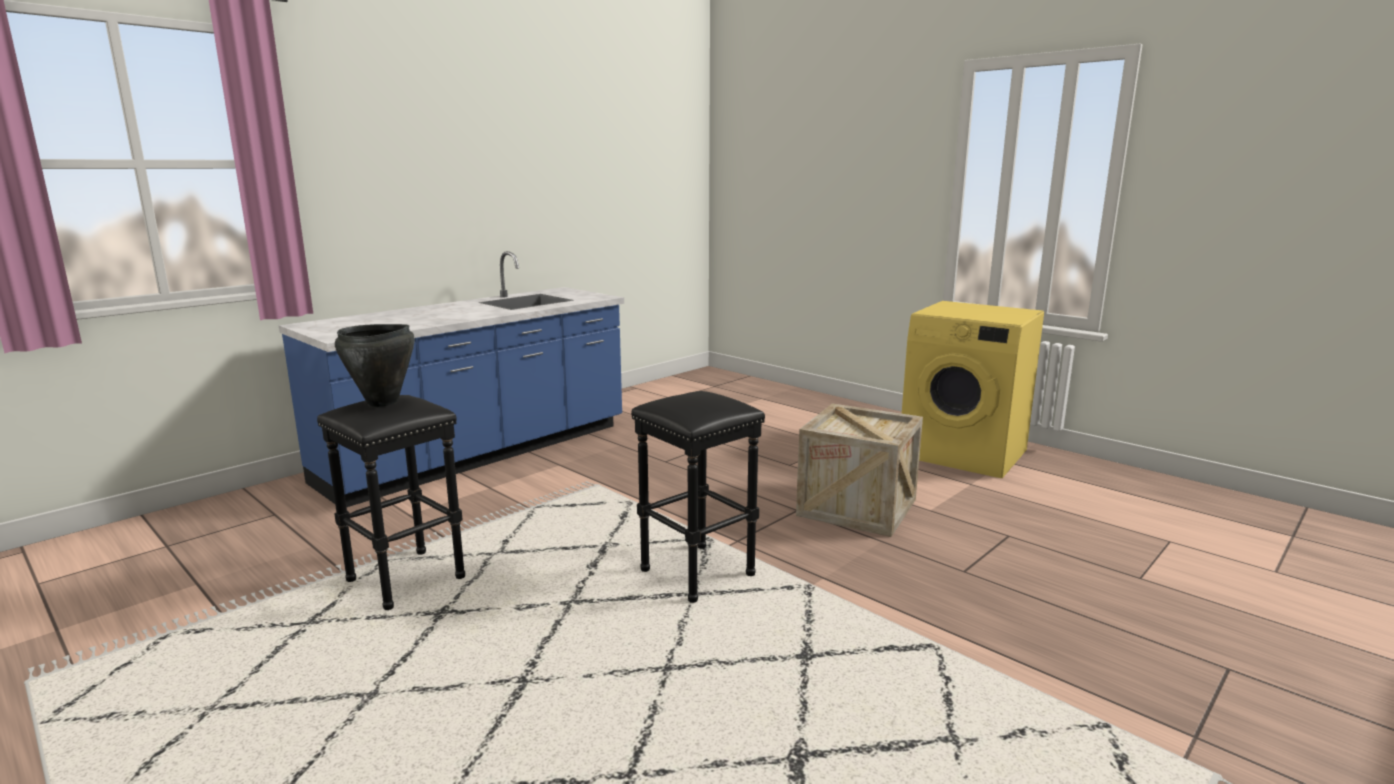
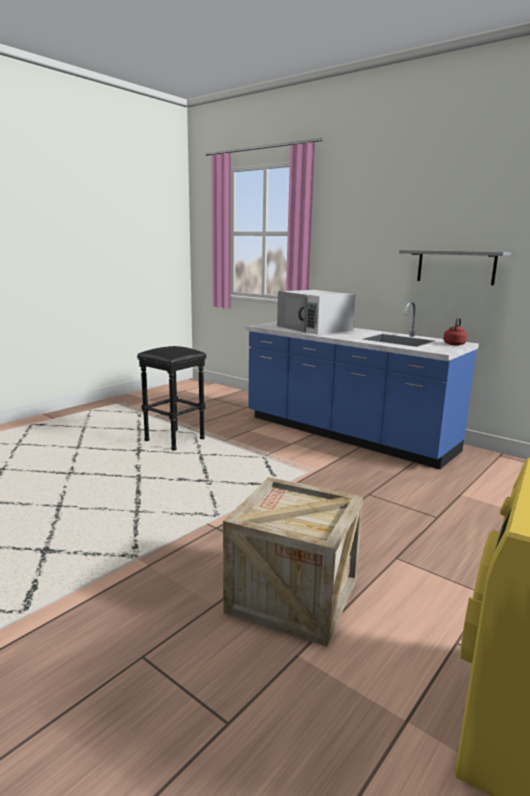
camera: 85 degrees right, 0 degrees up
black cooking pot [335,324,415,407] -> none
black stool [631,391,765,603] -> none
none -> white microwave [277,290,355,335]
none -> grey shelf [399,250,511,285]
none -> red kettle [444,317,467,346]

